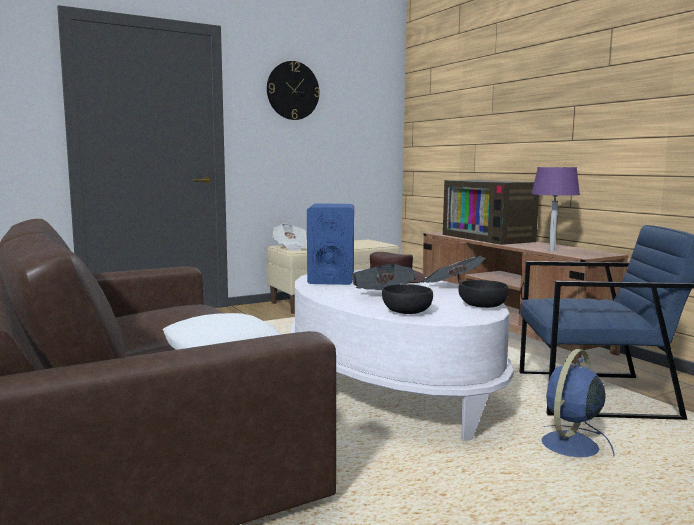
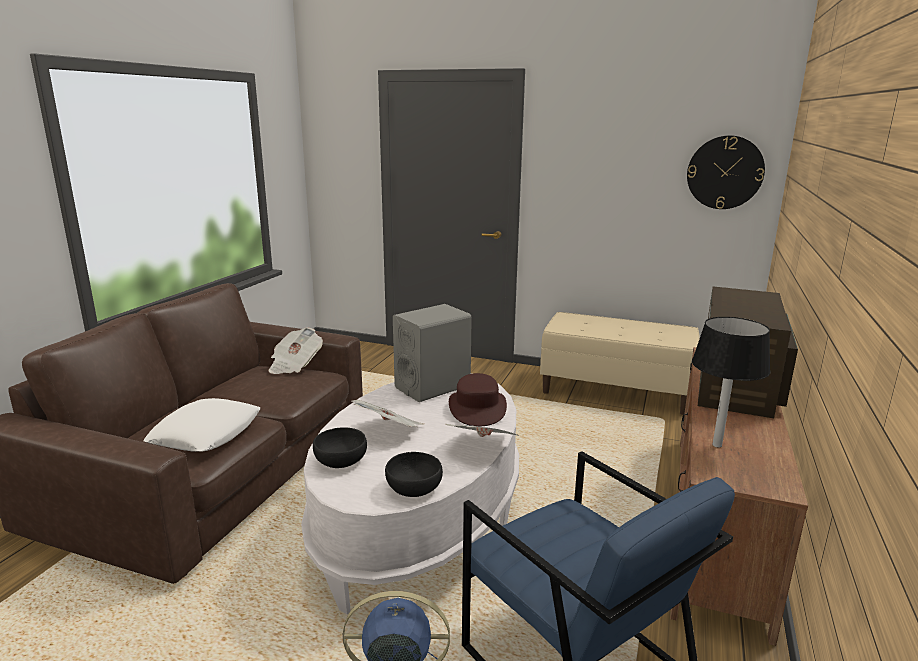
camera: 50 degrees right, 10 degrees up
wall clock [267,61,320,120] -> wall clock moved to [687,135,765,209]
newspaper [273,223,307,251] -> newspaper moved to [268,328,323,374]
blue speaker [307,203,354,285] -> grey speaker [393,304,472,402]
purple table lamp [531,167,580,251] -> black table lamp [692,317,771,448]

